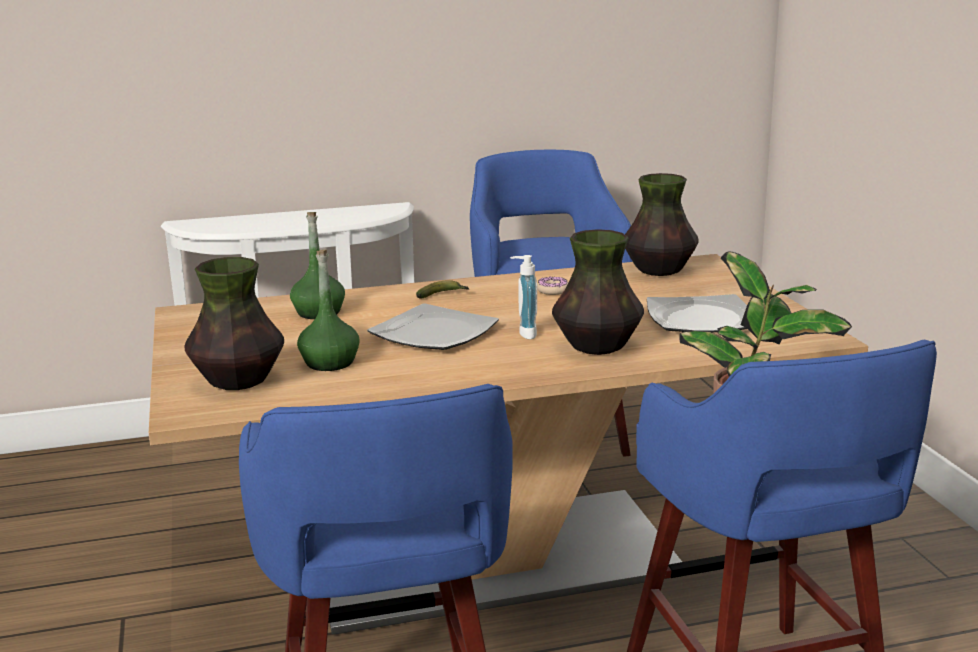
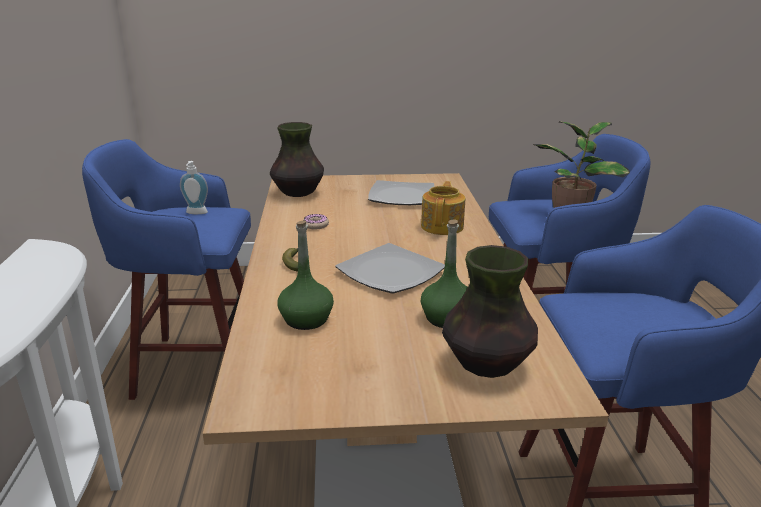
camera: 80 degrees left, 5 degrees up
soap dispenser [510,255,537,339] -> soap dispenser moved to [180,161,208,214]
vase [552,229,644,355] -> teapot [421,181,465,235]

